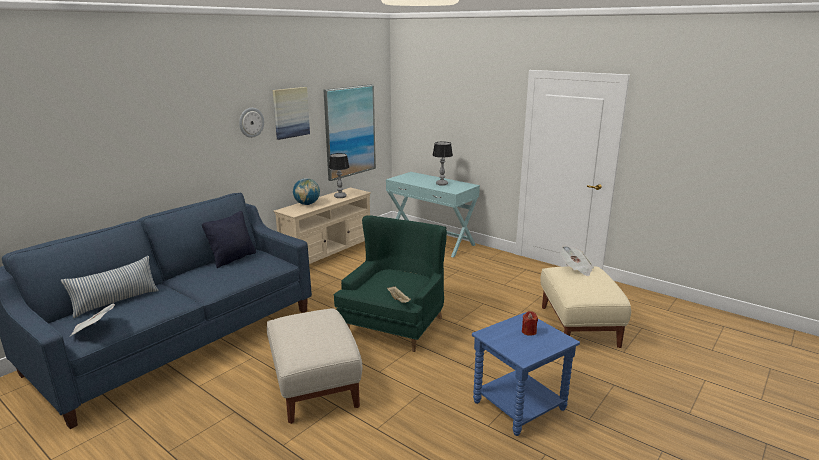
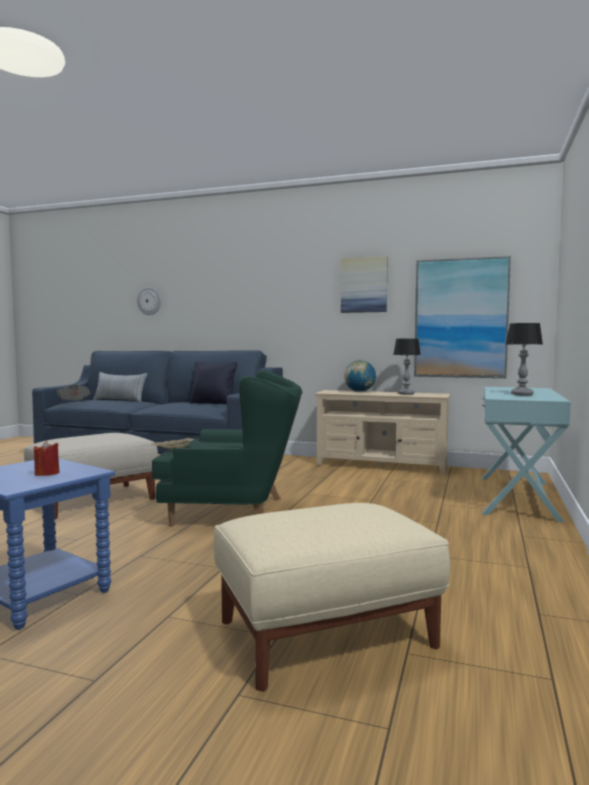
camera: 70 degrees right, 15 degrees down
wall clock [239,108,264,138] -> wall clock moved to [137,287,161,315]
newspaper [560,246,594,276] -> none

